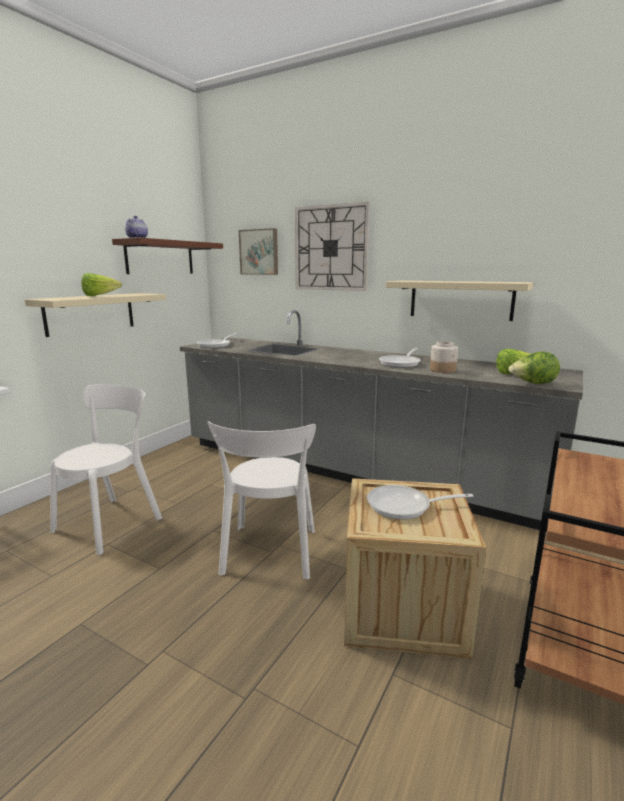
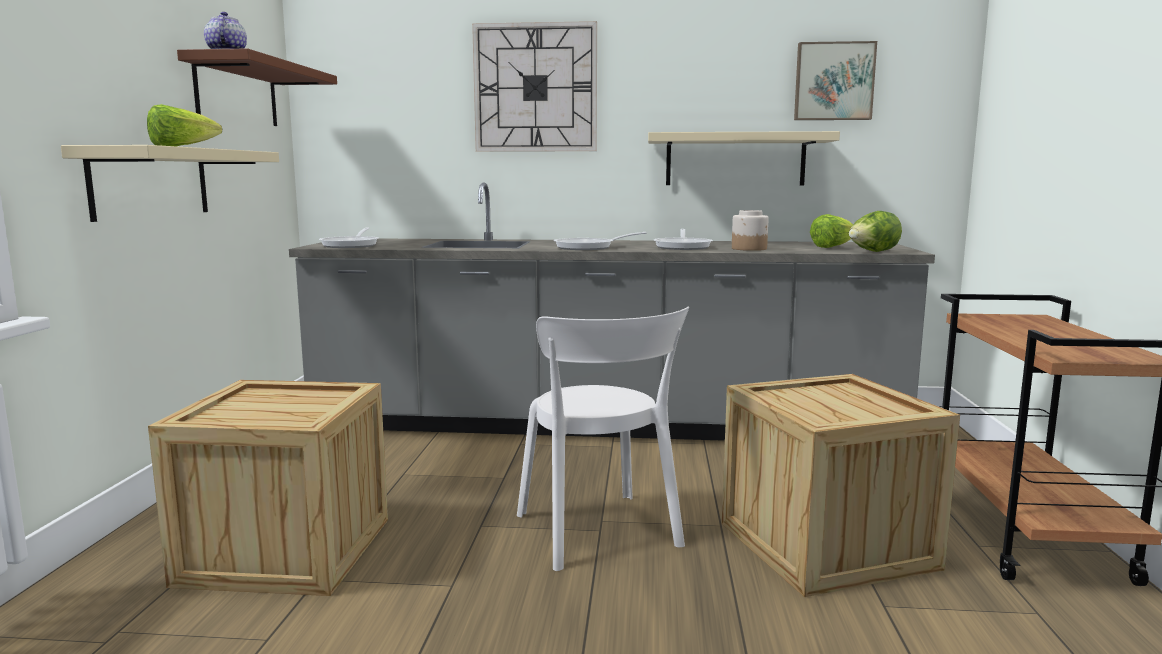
camera: 25 degrees left, 5 degrees down
white chair [51,385,162,555] -> crate [148,380,388,596]
picture [239,228,278,275] -> picture moved to [794,41,877,120]
frying pan [367,485,474,520] -> frying pan moved to [554,232,647,250]

